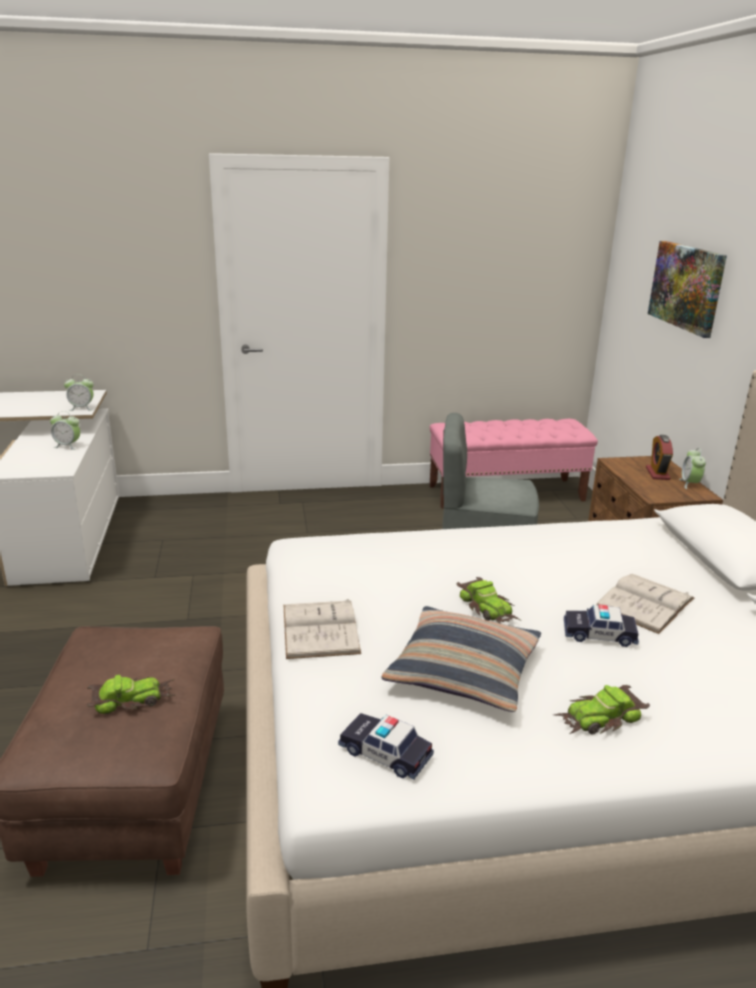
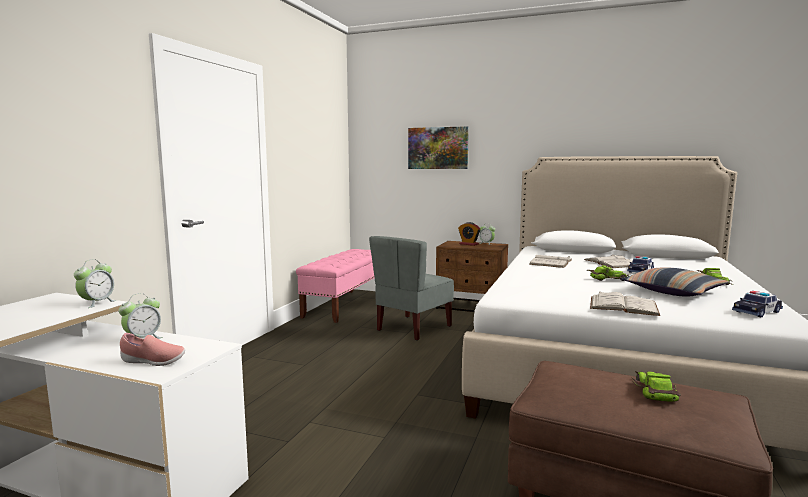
camera: 60 degrees left, 15 degrees down
none -> pink shoe [120,333,185,366]
none -> white book [529,255,572,268]

